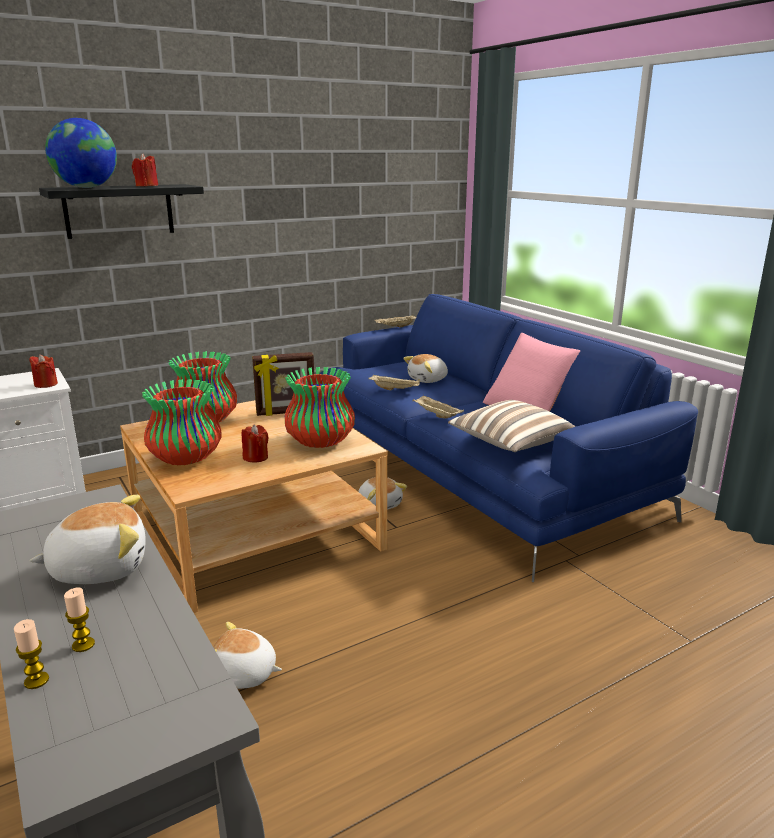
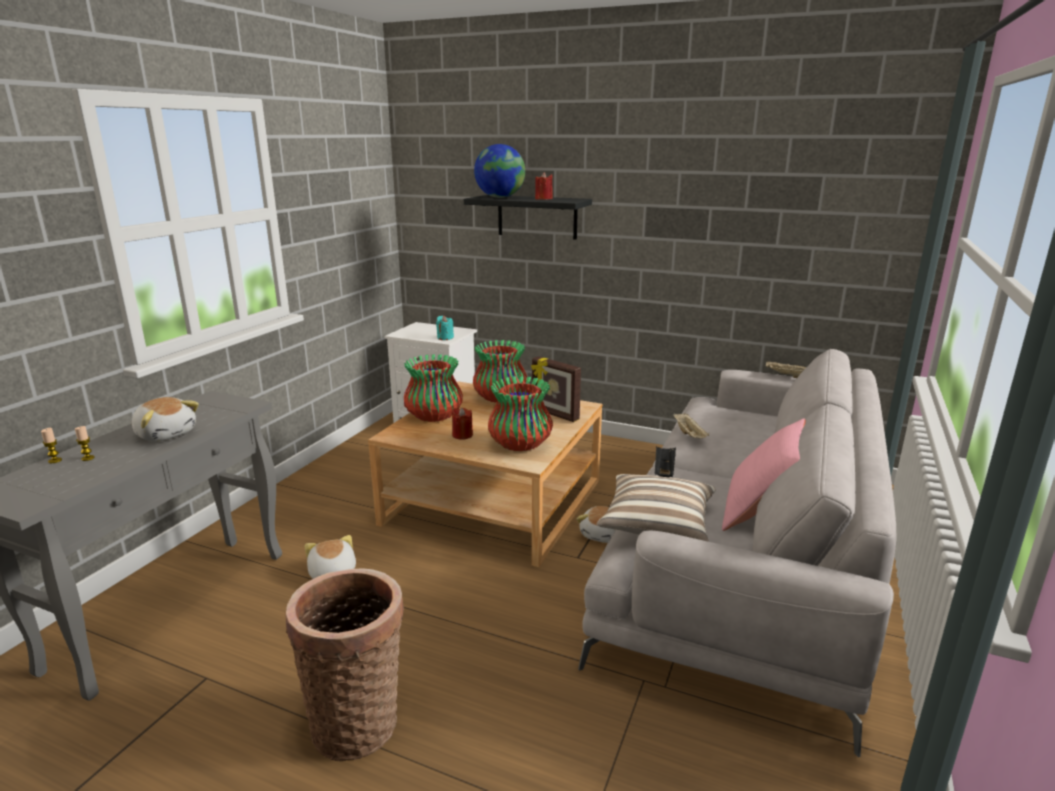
camera: 55 degrees right, 0 degrees up
red candle [29,354,58,388] -> turquoise candle [436,315,454,340]
blue sofa [320,294,698,582] -> grey sofa [578,349,897,757]
plush toy [403,354,448,383] -> none
beige tray [413,395,464,418] -> black tray [655,446,676,478]
none -> basket [286,568,404,761]

